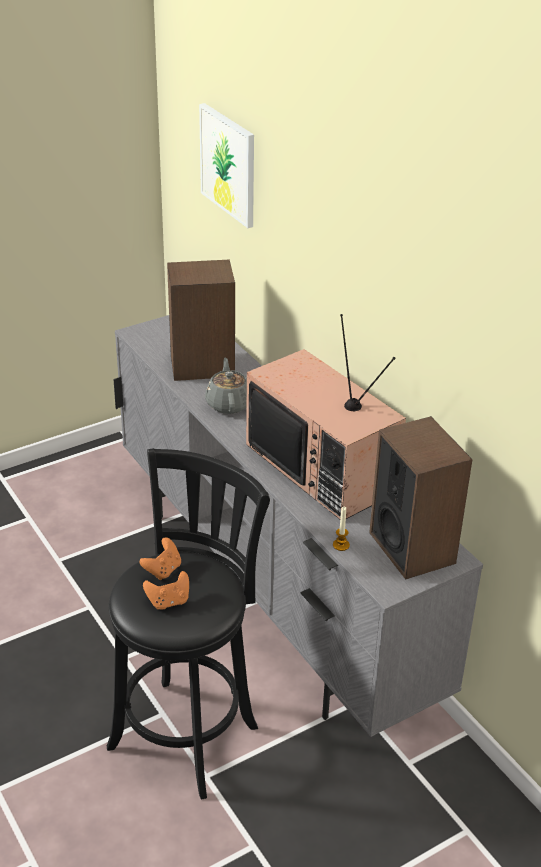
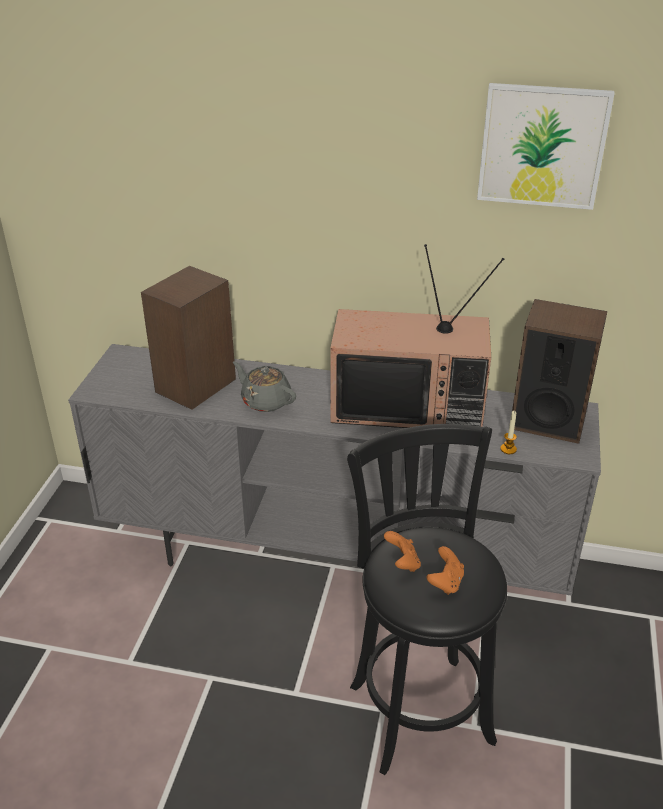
camera: 45 degrees left, 0 degrees up
picture [199,103,254,228] -> picture moved to [477,83,615,210]

